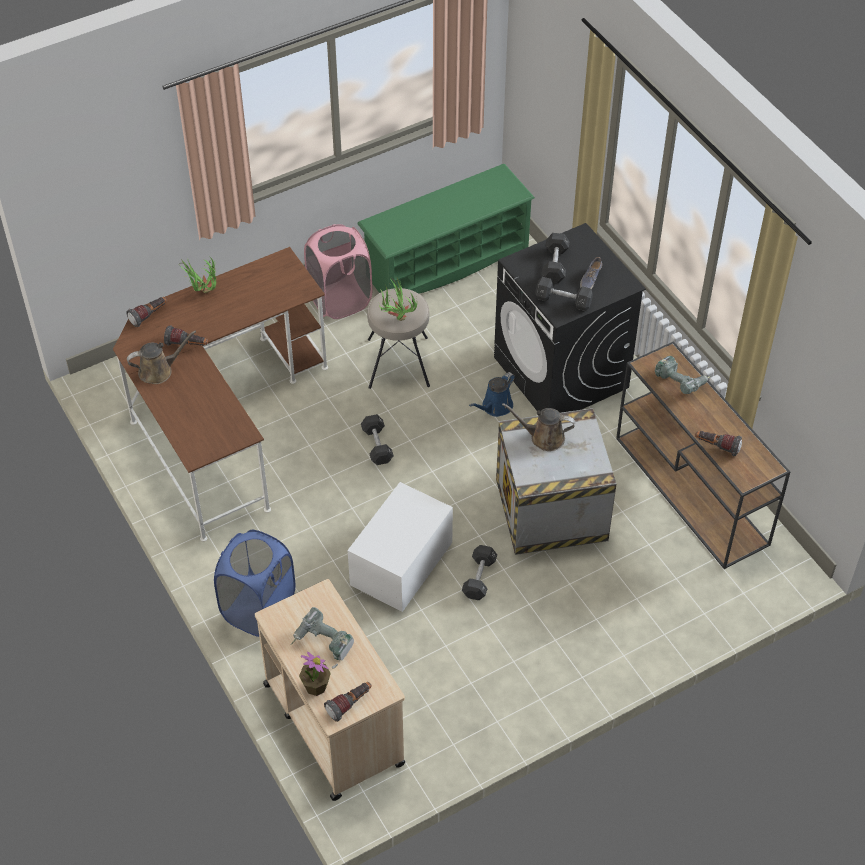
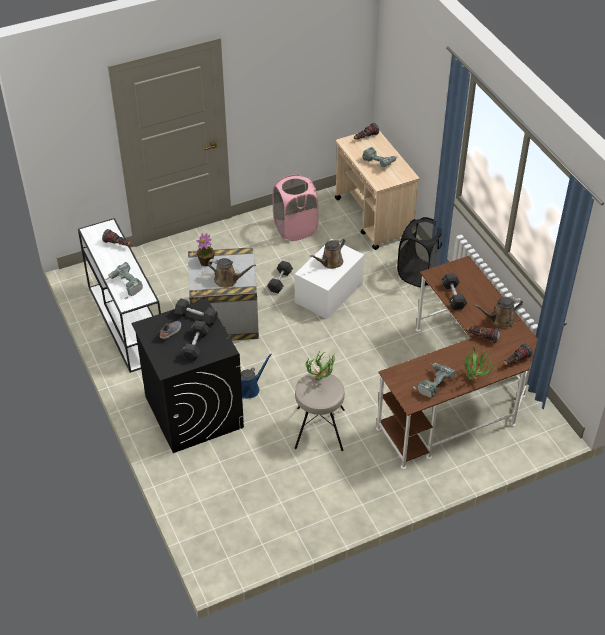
camera: 175 degrees left, 5 degrees down
blue laundry basket [214,530,295,637] -> black laundry basket [397,217,442,288]
potted plant [299,652,331,696] -> potted plant moved to [196,233,215,266]
pink laundry basket [304,224,372,319] -> pink laundry basket moved to [272,174,318,241]
green shoe rack [357,164,535,294] -> none
black dumbbell [361,414,394,465] -> black dumbbell moved to [442,273,467,310]
brown console table [616,341,790,569] -> white console table [78,218,161,373]
none -> brown watering can [310,238,345,269]
none -> power drill [413,363,455,397]

